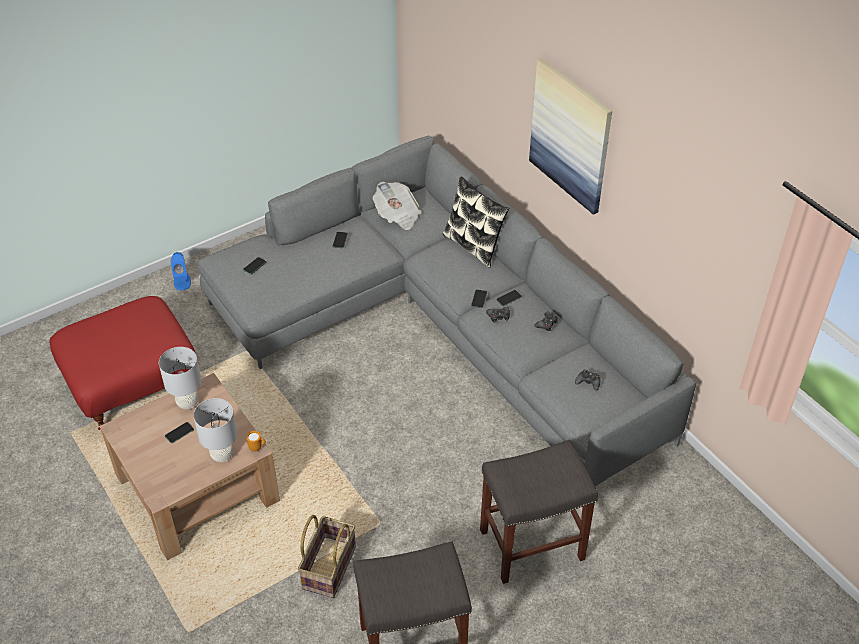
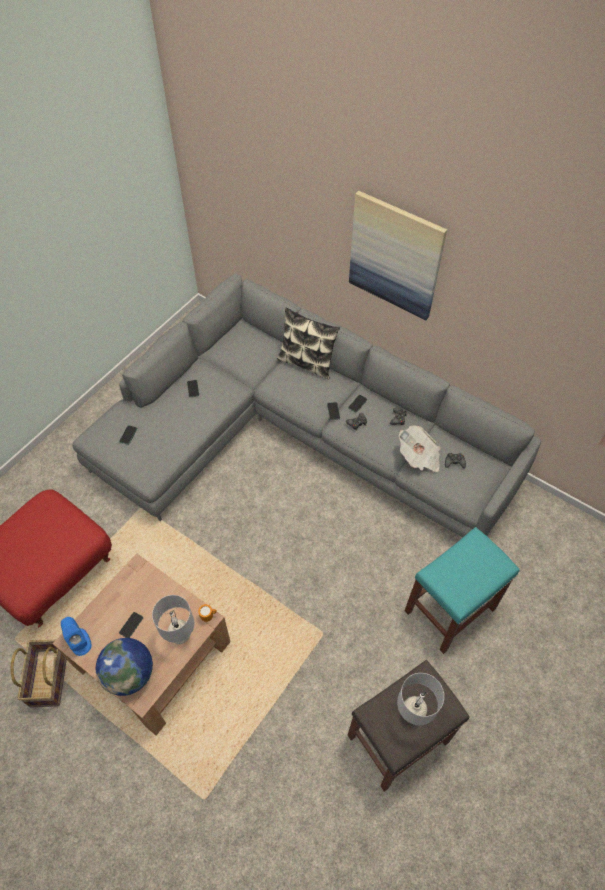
camera: 20 degrees left, 10 degrees up
grey table lamp [159,347,202,409] -> grey table lamp moved to [397,673,444,725]
blue speaker [171,252,191,290] -> blue speaker moved to [61,617,91,656]
basket [298,515,356,598] -> basket moved to [11,640,67,707]
newspaper [373,182,421,230] -> newspaper moved to [399,426,440,472]
grey stool [480,440,598,584] -> turquoise stool [404,527,520,654]
none -> globe [96,638,153,696]

